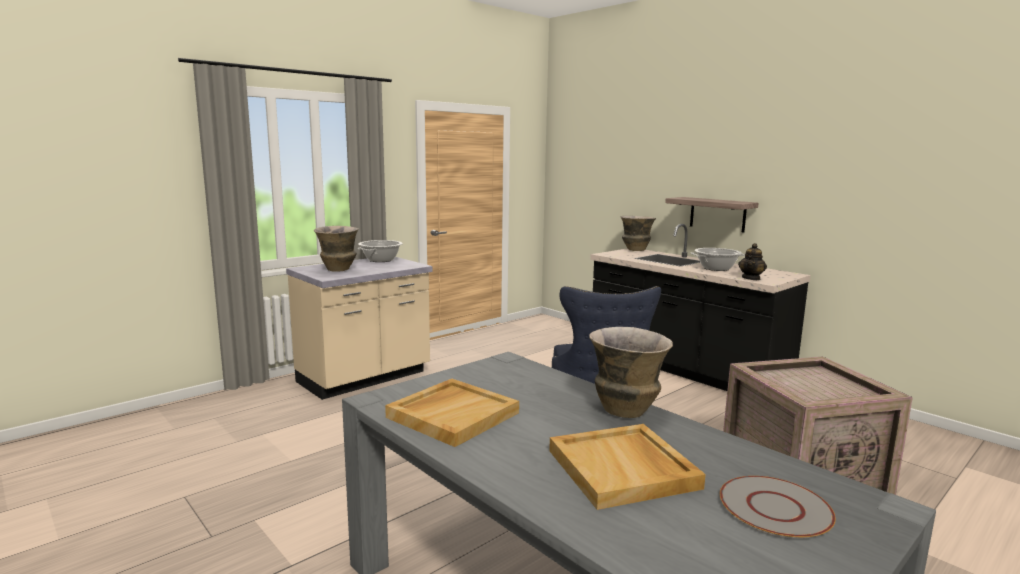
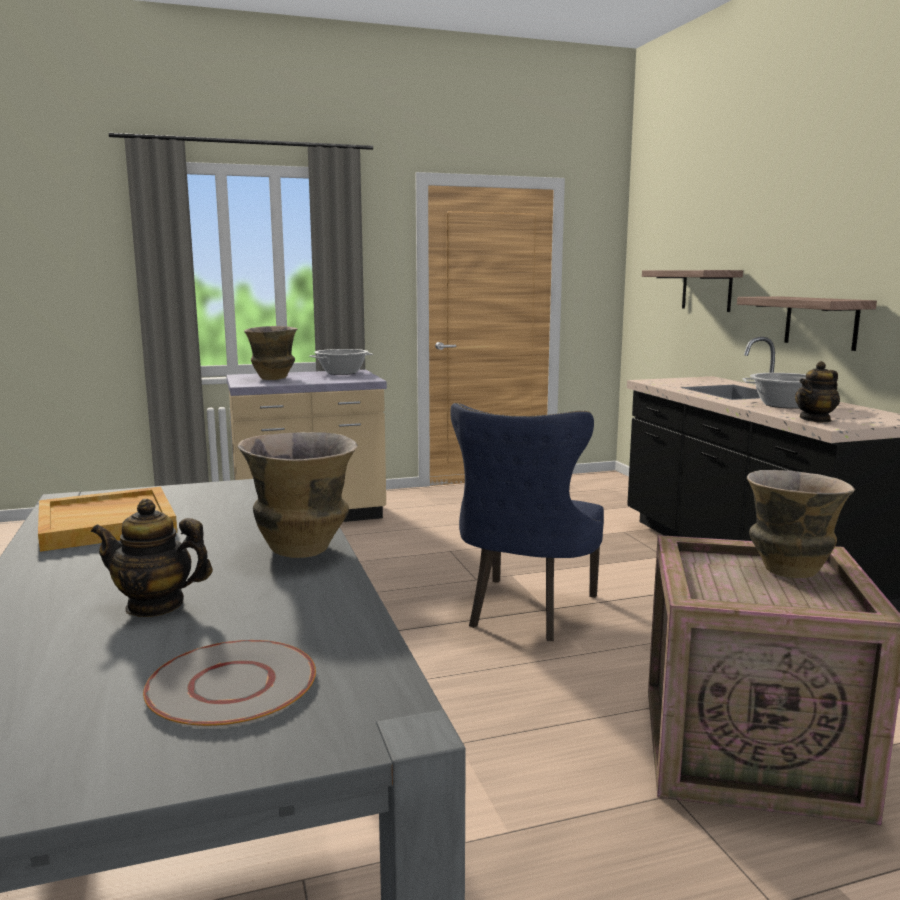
camera: 25 degrees right, 0 degrees up
beige tray [549,424,706,510] -> teapot [91,499,213,617]
vase [621,216,656,251] -> vase moved to [747,470,855,578]
none -> shelf [642,270,743,312]

